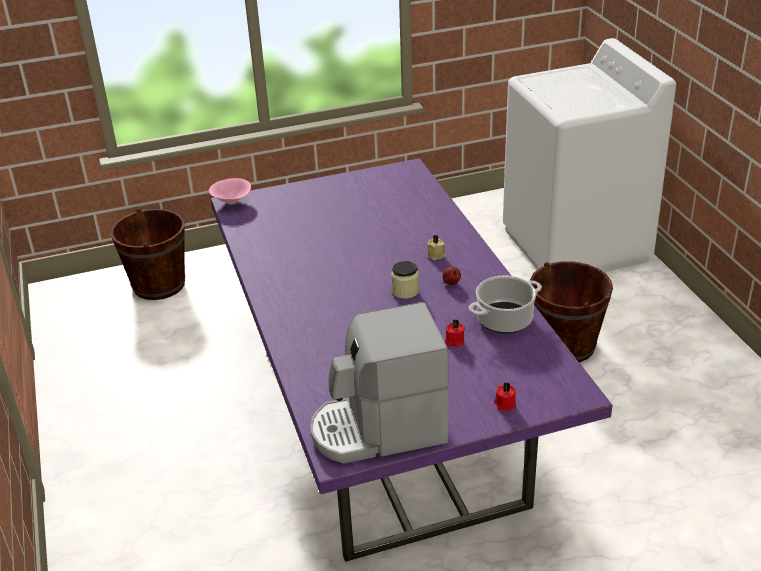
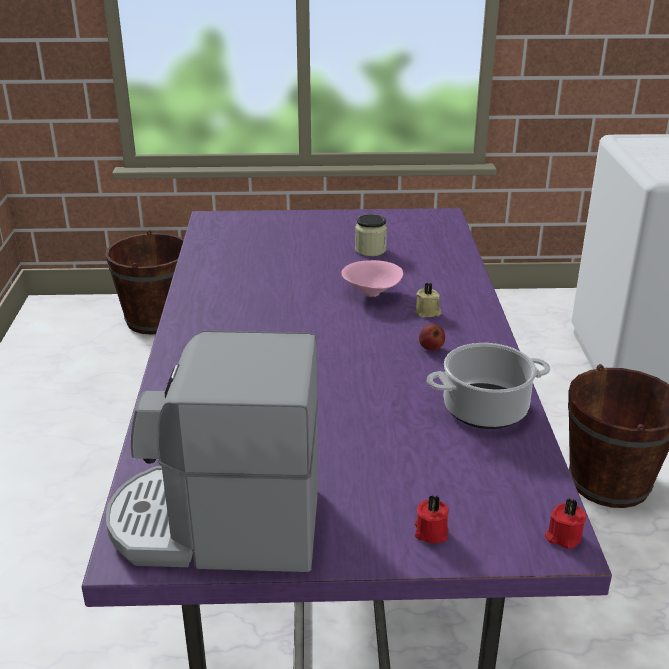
camera: 15 degrees right, 5 degrees down
pink bowl [209,178,251,205] -> pink bowl moved to [341,260,403,297]
jar [391,261,419,299] -> jar moved to [355,214,387,256]
red candle [445,319,465,347] -> red candle moved to [545,498,587,549]

